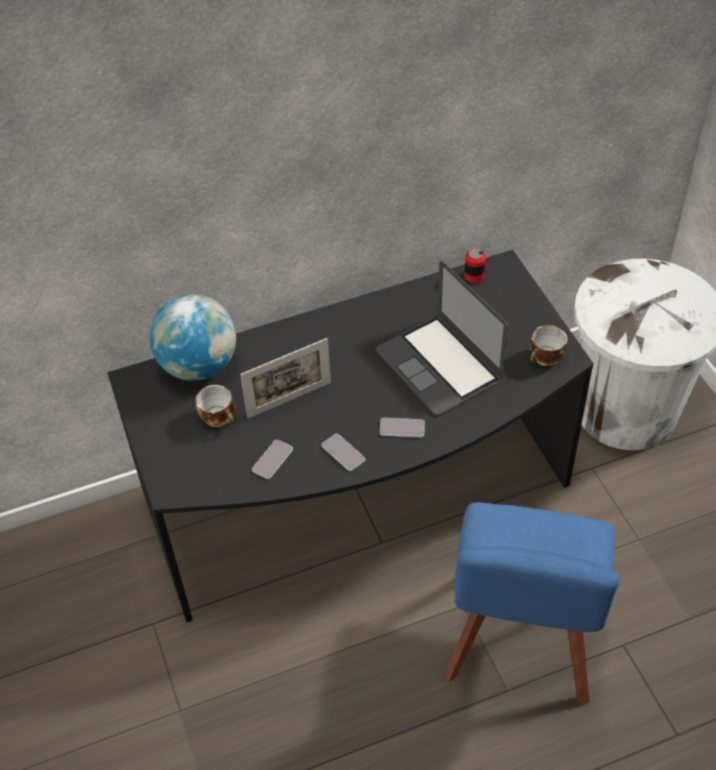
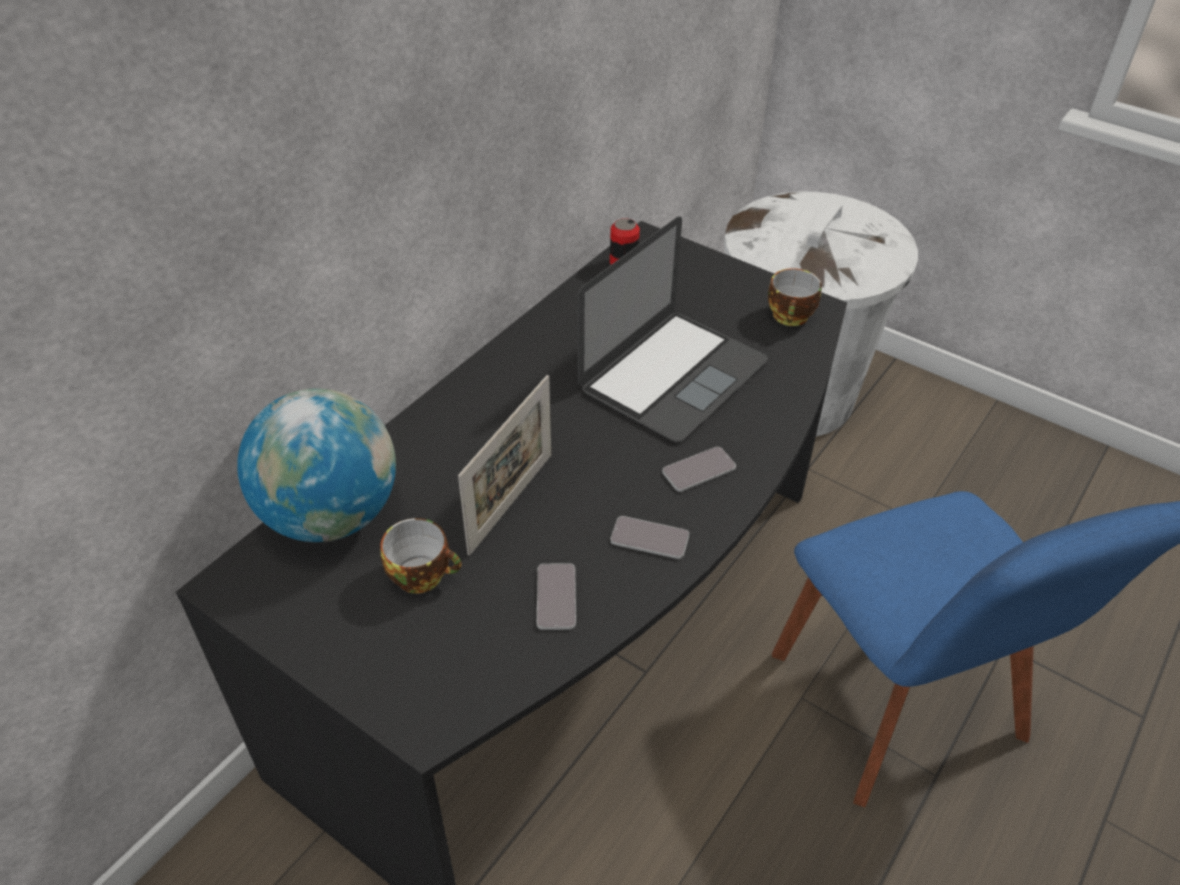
camera: 35 degrees left, 5 degrees down
laptop [376,261,508,415] -> laptop turned 75 degrees counterclockwise [578,216,768,442]

